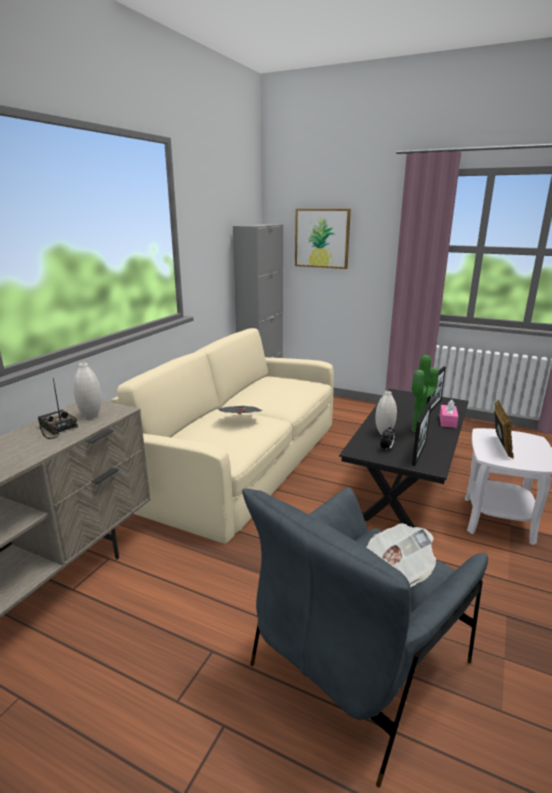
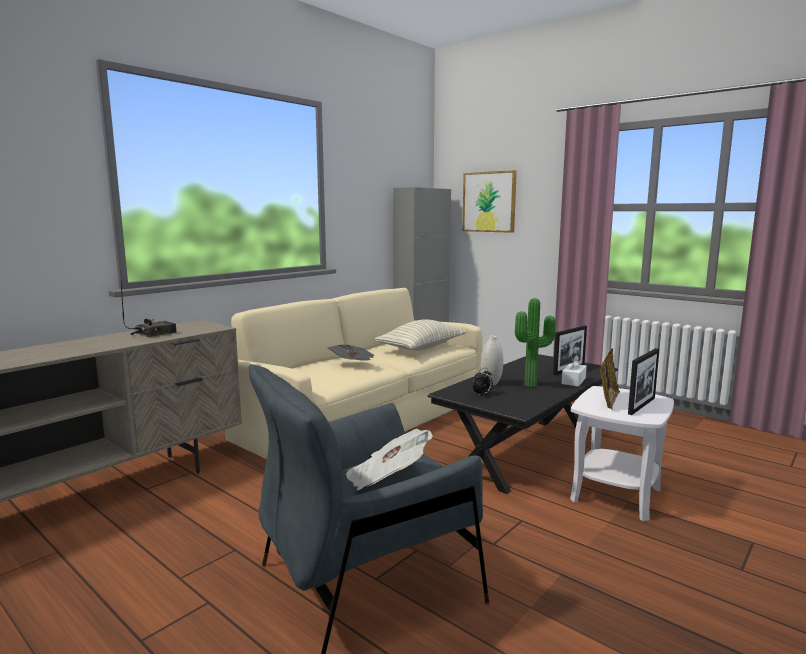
camera: 15 degrees right, 10 degrees down
radio [38,378,78,439] -> radio turned 75 degrees clockwise [121,282,176,337]
white vase [73,362,102,418] -> none
picture frame [412,402,431,466] -> picture frame moved to [628,348,659,415]
pink tissue box [440,400,458,428] -> white tissue box [562,355,587,387]
none -> pillow [375,319,466,351]

